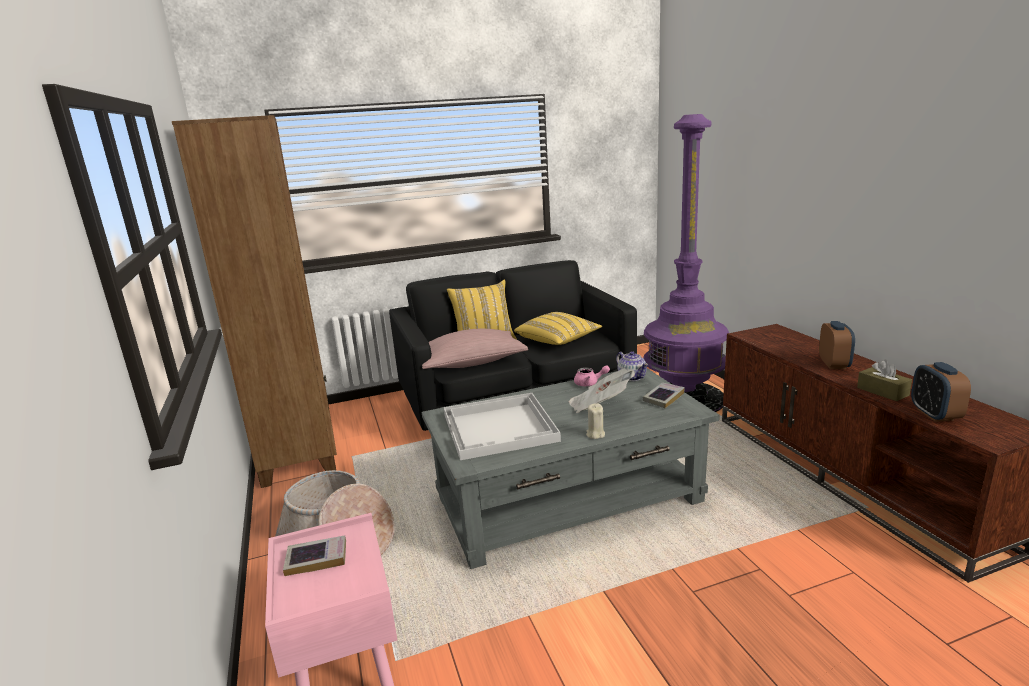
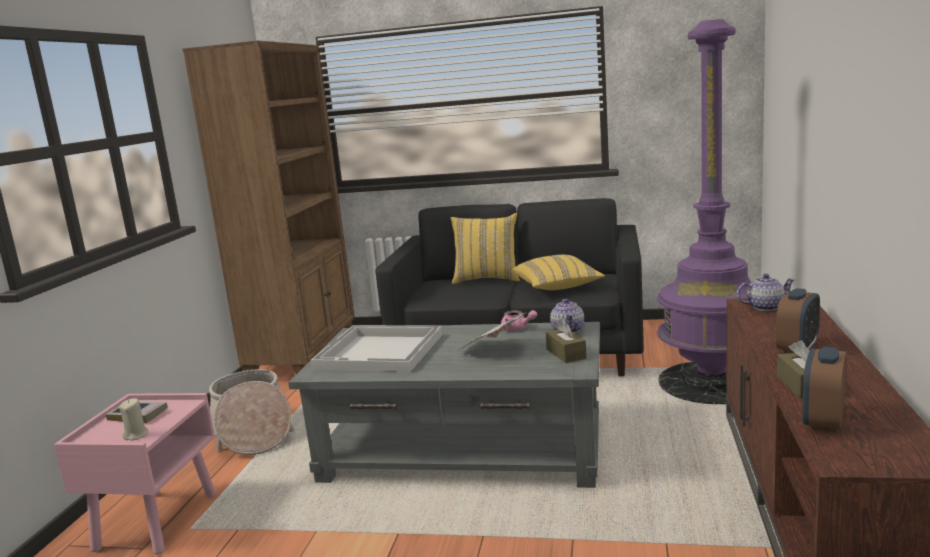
camera: 30 degrees right, 5 degrees down
pink pillow [422,328,528,369] -> none
beige candle [586,403,605,439] -> beige candle moved to [119,398,148,441]
book [643,383,685,408] -> brown tissue box [545,319,587,363]
none -> teapot [737,274,795,311]

